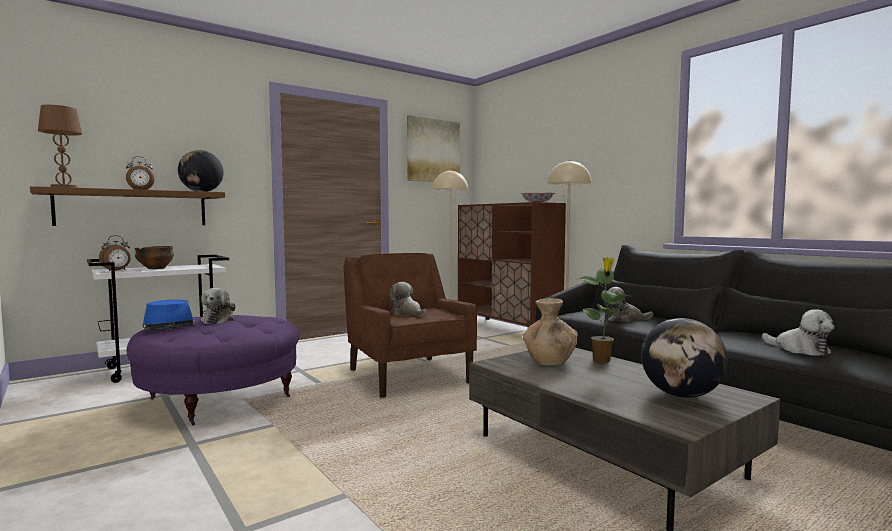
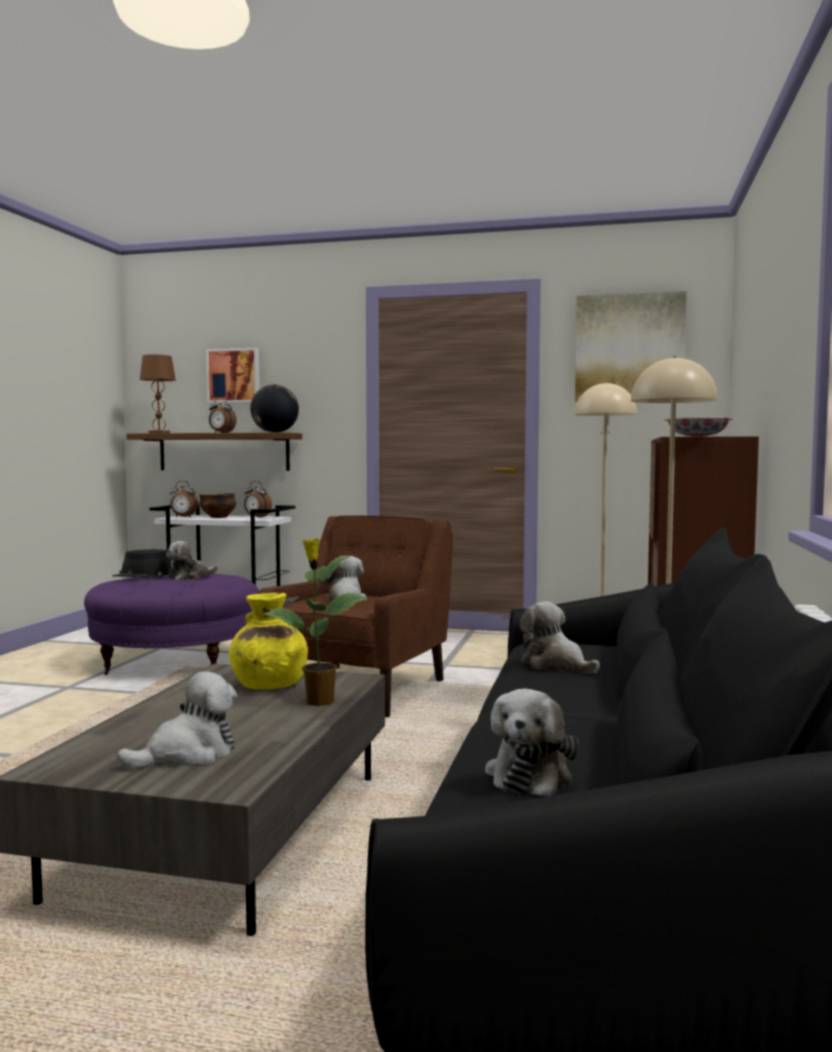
camera: 50 degrees right, 0 degrees up
blue hat [142,300,194,331] -> black hat [113,549,172,578]
brown vase [523,298,578,365] -> yellow vase [229,593,308,690]
globe [641,318,728,398] -> plush toy [117,671,237,768]
none -> picture [206,348,259,403]
none -> alarm clock [244,481,272,518]

